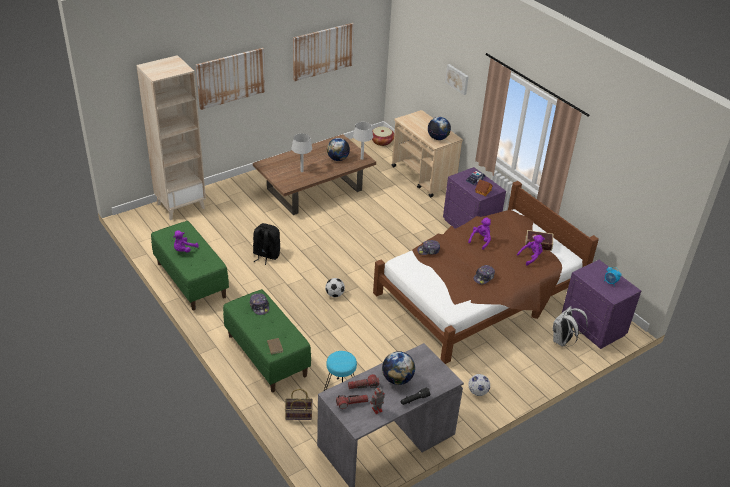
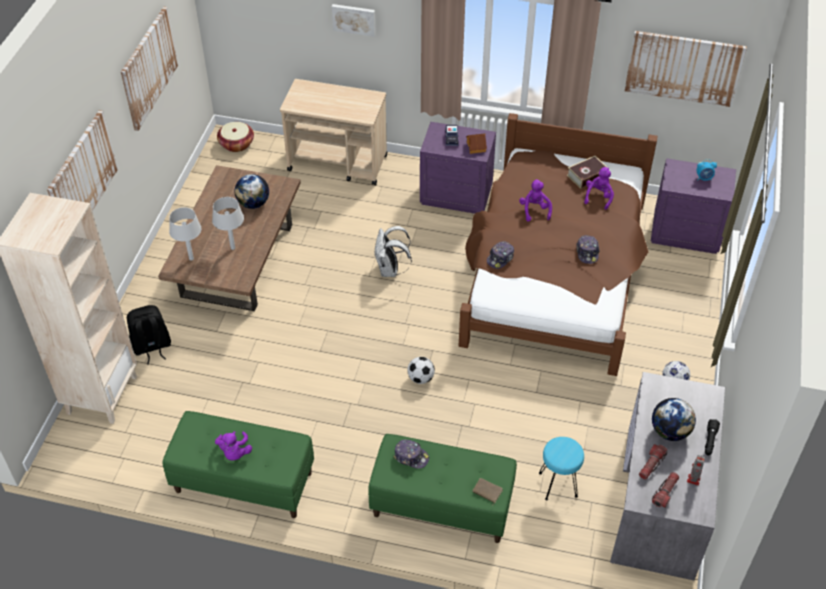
camera: 40 degrees left, 10 degrees up
black backpack [253,223,280,265] -> black backpack moved to [127,305,171,365]
basket [285,389,313,420] -> none
grey table lamp [353,122,373,160] -> grey table lamp moved to [169,207,201,261]
globe [428,117,451,140] -> none
white backpack [553,306,588,346] -> white backpack moved to [374,226,412,277]
none -> picture [625,31,747,107]

